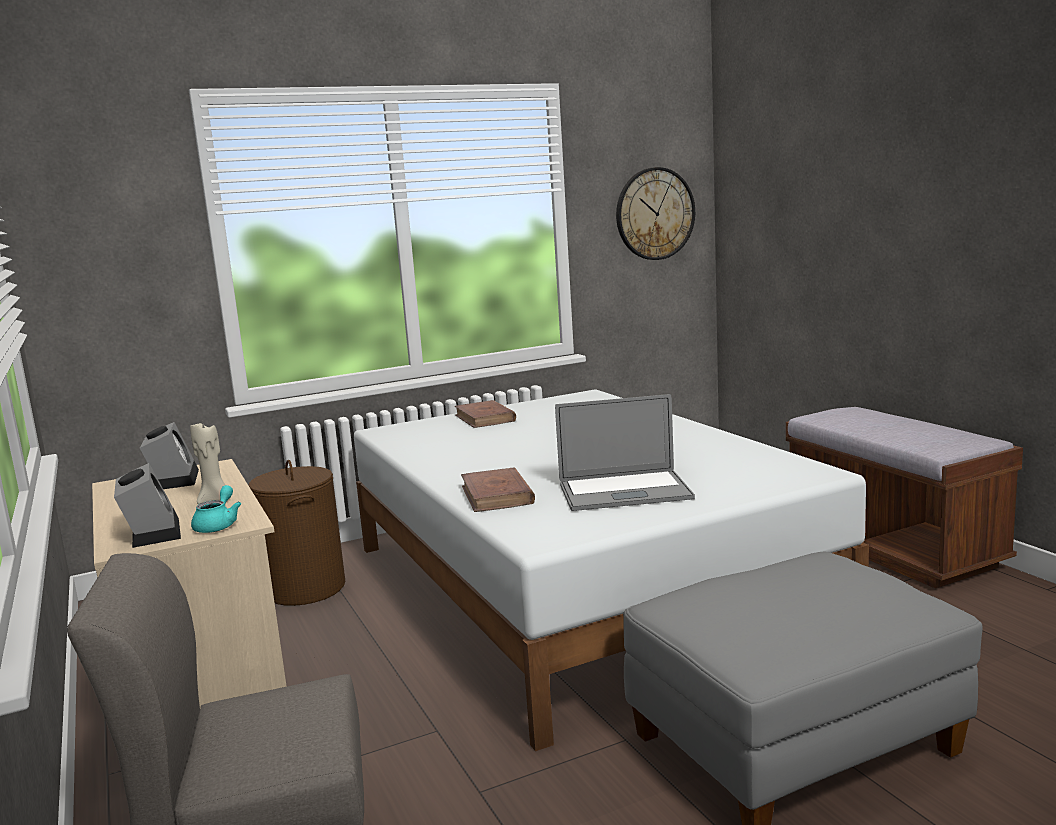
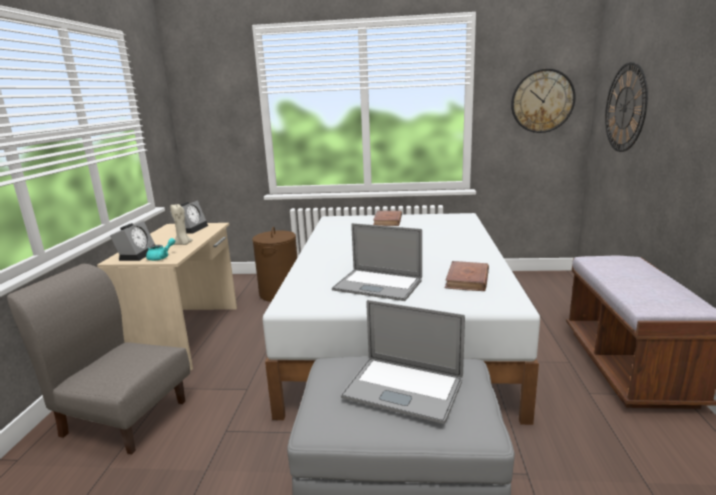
camera: 30 degrees right, 5 degrees up
brown book [461,467,535,512] -> brown book moved to [445,261,489,291]
none -> laptop [341,300,465,424]
none -> wall clock [605,62,648,152]

